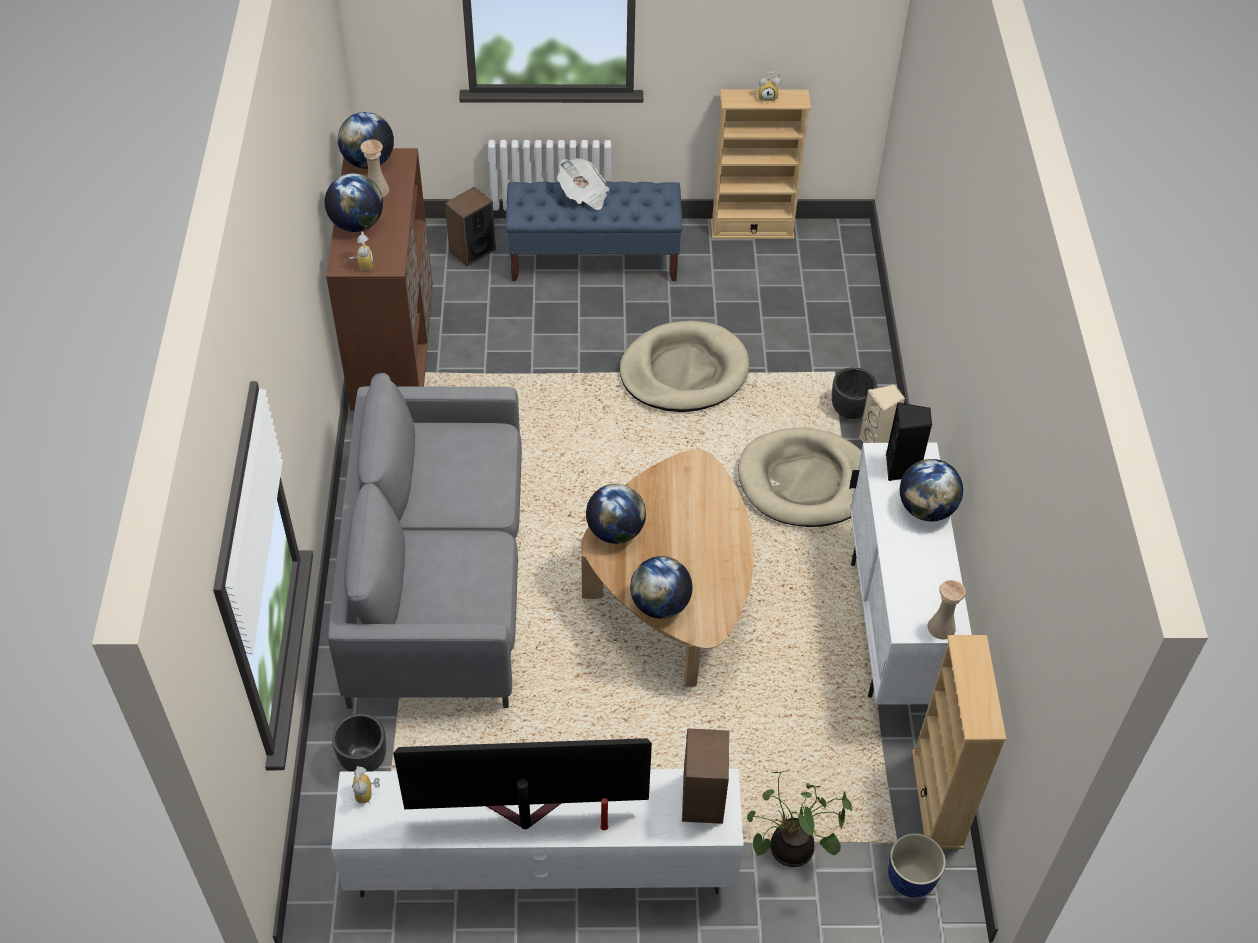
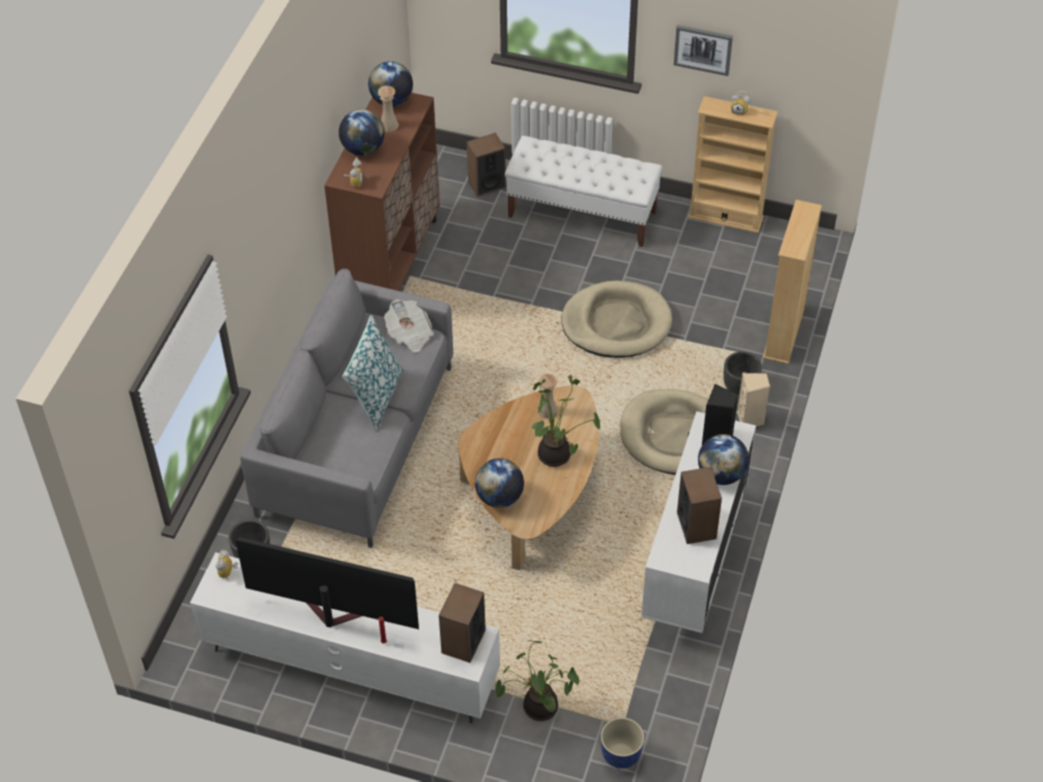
camera: 20 degrees right, 0 degrees up
blue bench [506,181,682,281] -> white bench [505,136,662,247]
newspaper [557,158,610,210] -> newspaper moved to [384,299,434,352]
globe [586,484,646,544] -> none
beige bookcase [912,635,1006,849] -> beige bookcase moved to [763,200,822,364]
beige vase [928,580,966,640] -> beige vase moved to [538,374,558,419]
none -> pillow [342,315,403,431]
none -> potted plant [531,375,600,467]
none -> picture [674,25,733,76]
none -> speaker [677,467,722,544]

